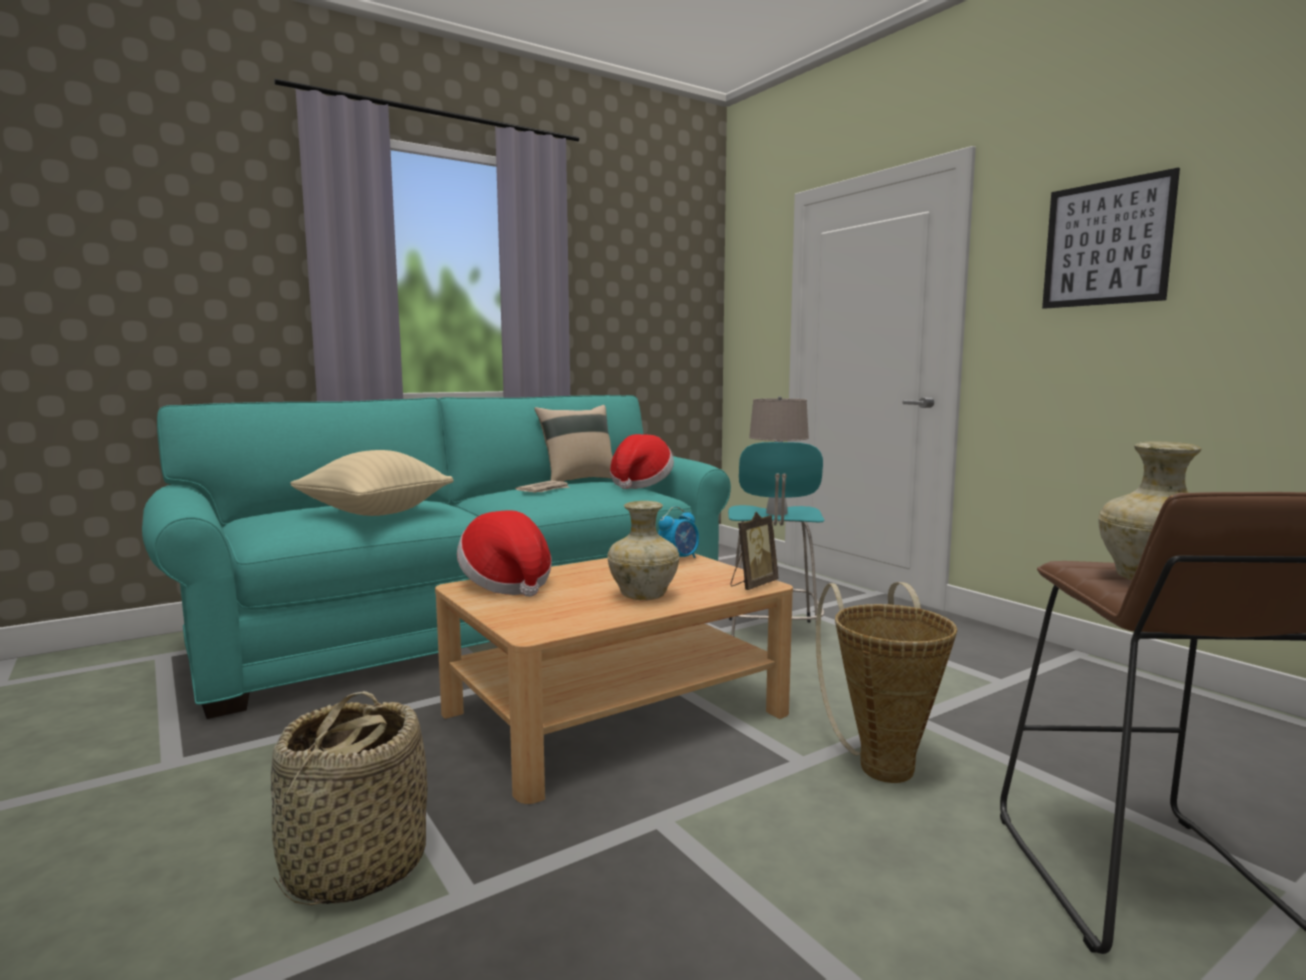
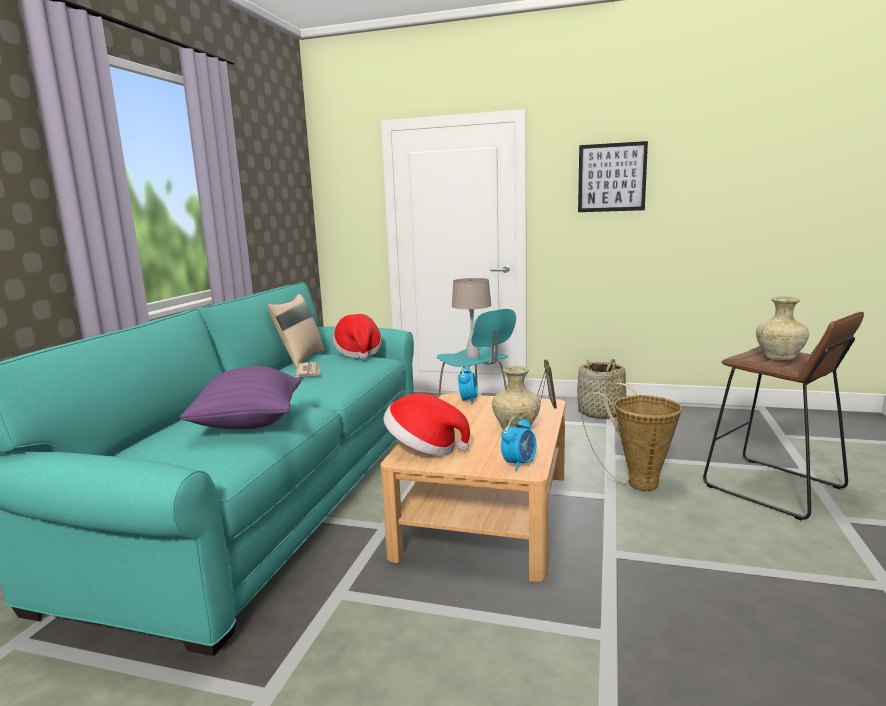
camera: 40 degrees left, 5 degrees up
basket [270,691,428,905] -> basket moved to [577,359,627,419]
beige pillow [290,450,454,516] -> purple pillow [180,366,301,429]
none -> alarm clock [501,416,537,471]

